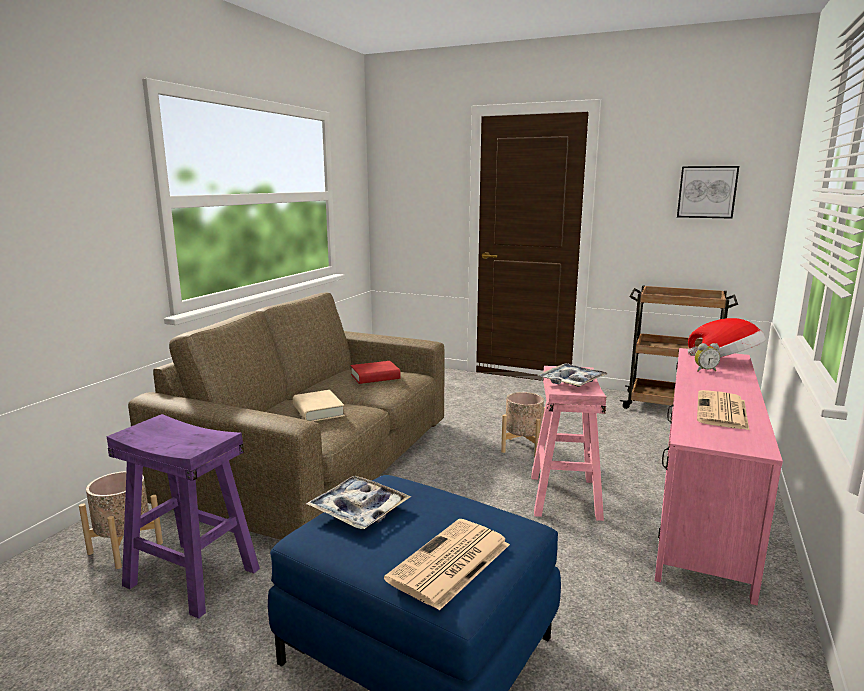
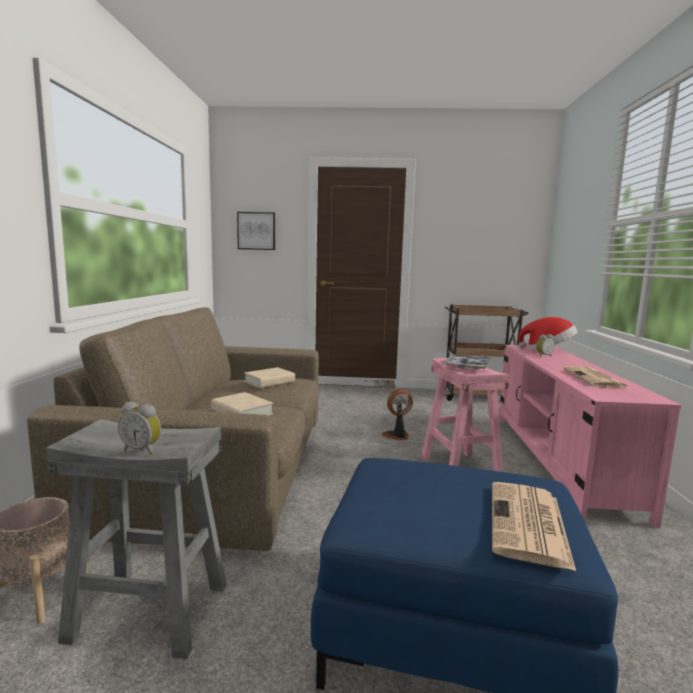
camera: 20 degrees left, 5 degrees down
purple stool [107,414,260,619] -> grey stool [47,419,227,659]
tray [306,476,411,529] -> none
red book [351,361,401,384] -> beige book [244,367,295,388]
beige planter [501,392,545,457] -> fan [382,388,413,440]
picture [677,166,739,219] -> picture moved to [237,212,275,250]
none -> alarm clock [118,402,161,455]

